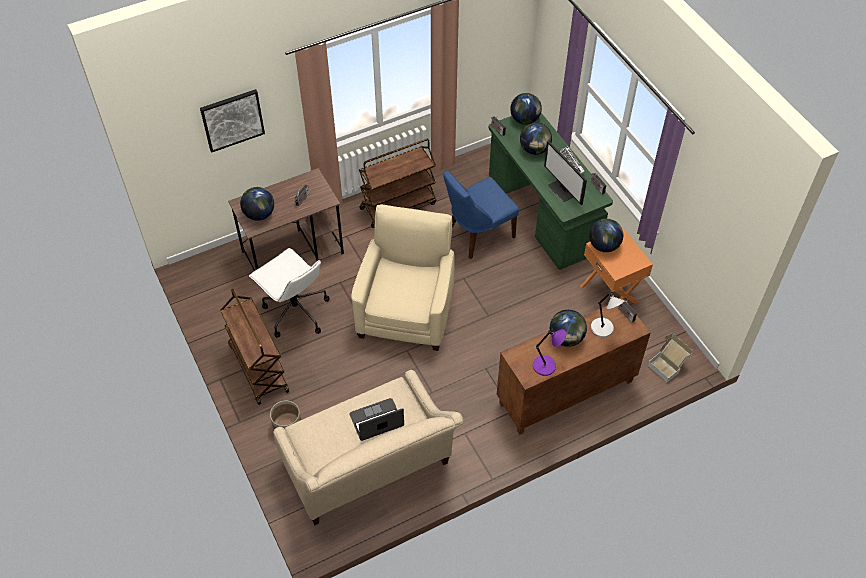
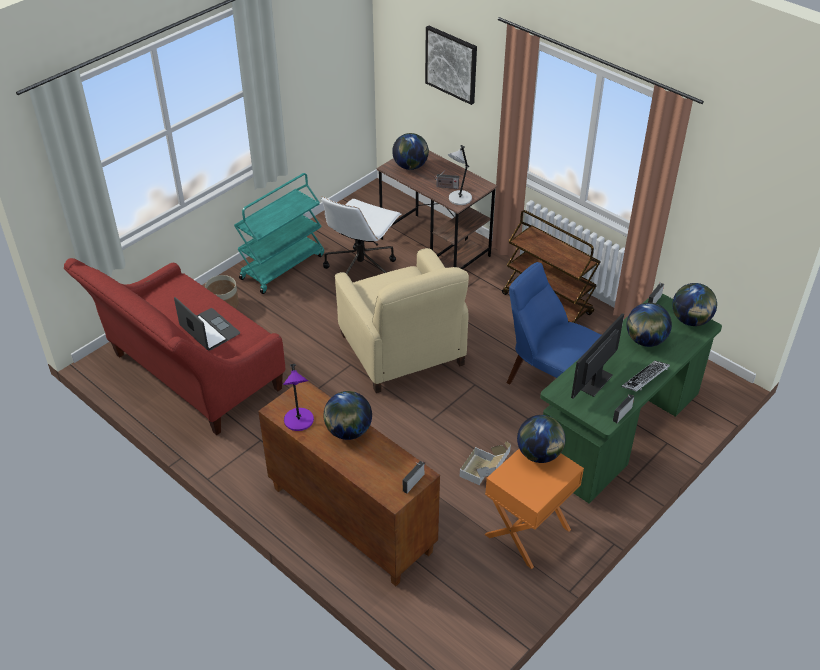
camera: 70 degrees right, 10 degrees down
brown cart [220,289,289,405] -> turquoise cart [234,173,324,294]
beige sofa [273,370,464,525] -> red sofa [64,258,285,435]
beige armchair [351,205,455,351] -> beige armchair turned 75 degrees clockwise [335,248,469,393]
grey table lamp [591,291,624,337] -> grey table lamp moved to [448,145,472,205]
cardboard box [648,334,693,382] -> cardboard box moved to [460,441,511,485]

